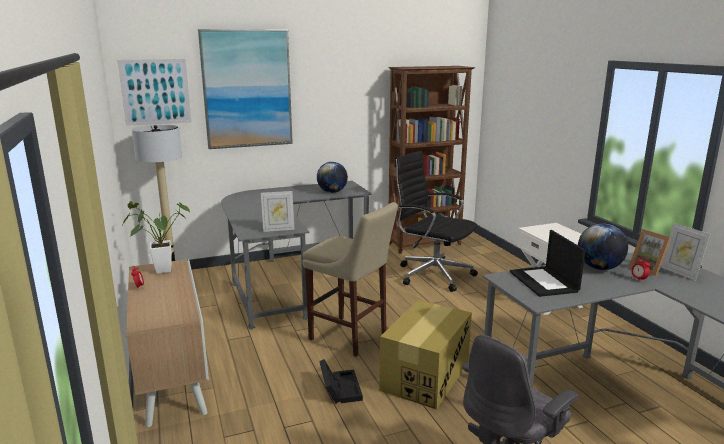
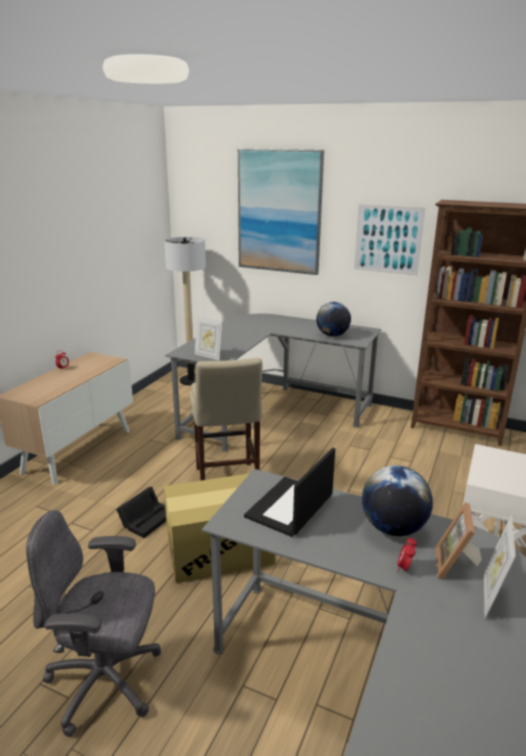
camera: 45 degrees right, 5 degrees up
picture [117,59,192,126] -> picture moved to [354,204,425,275]
potted plant [123,201,190,274] -> none
black office chair [394,151,478,292] -> none

